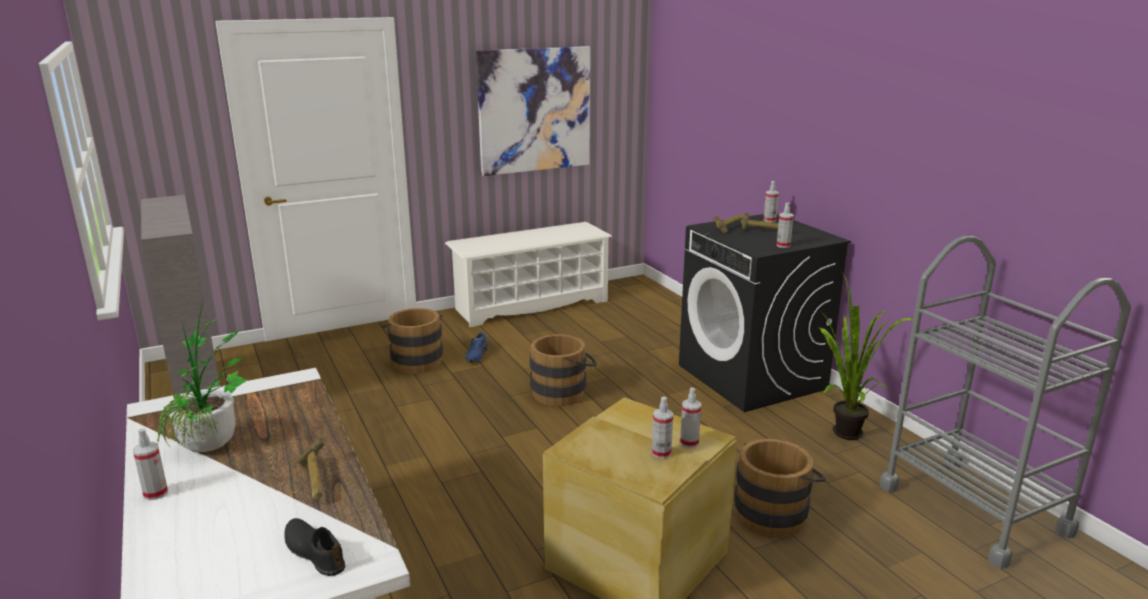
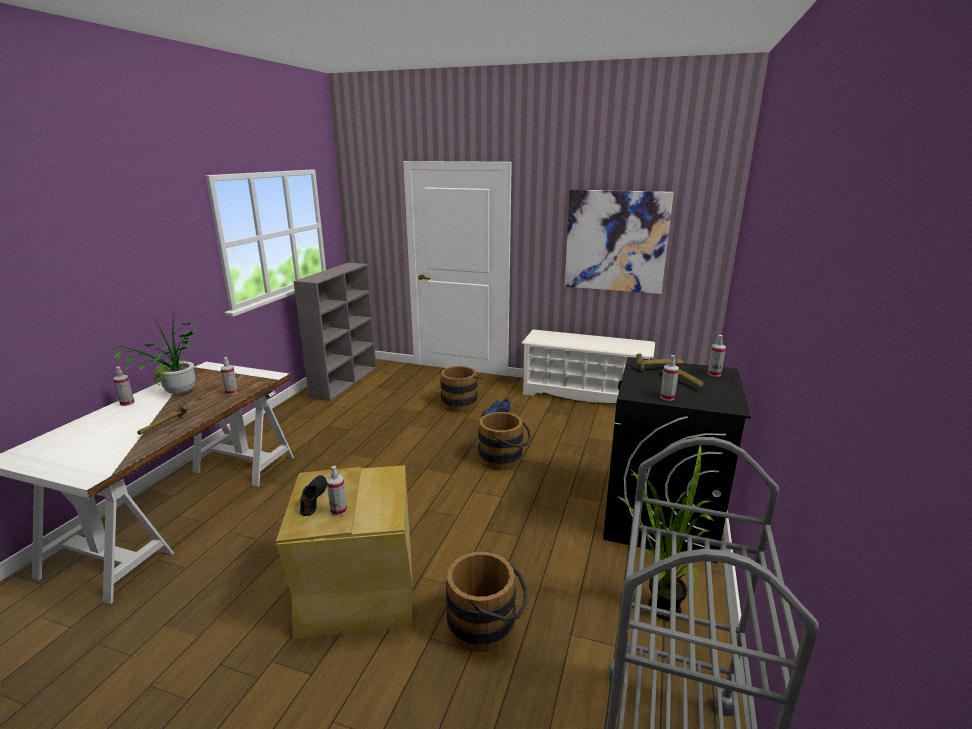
camera: 45 degrees right, 0 degrees up
black shoe [284,518,345,576] -> black shoe moved to [300,475,327,516]
spray bottle [680,388,701,448] -> spray bottle moved to [221,357,238,395]

